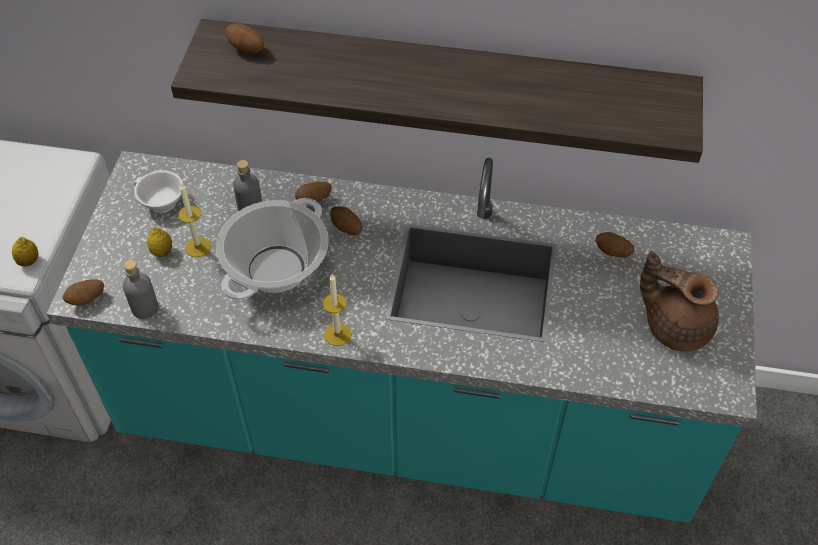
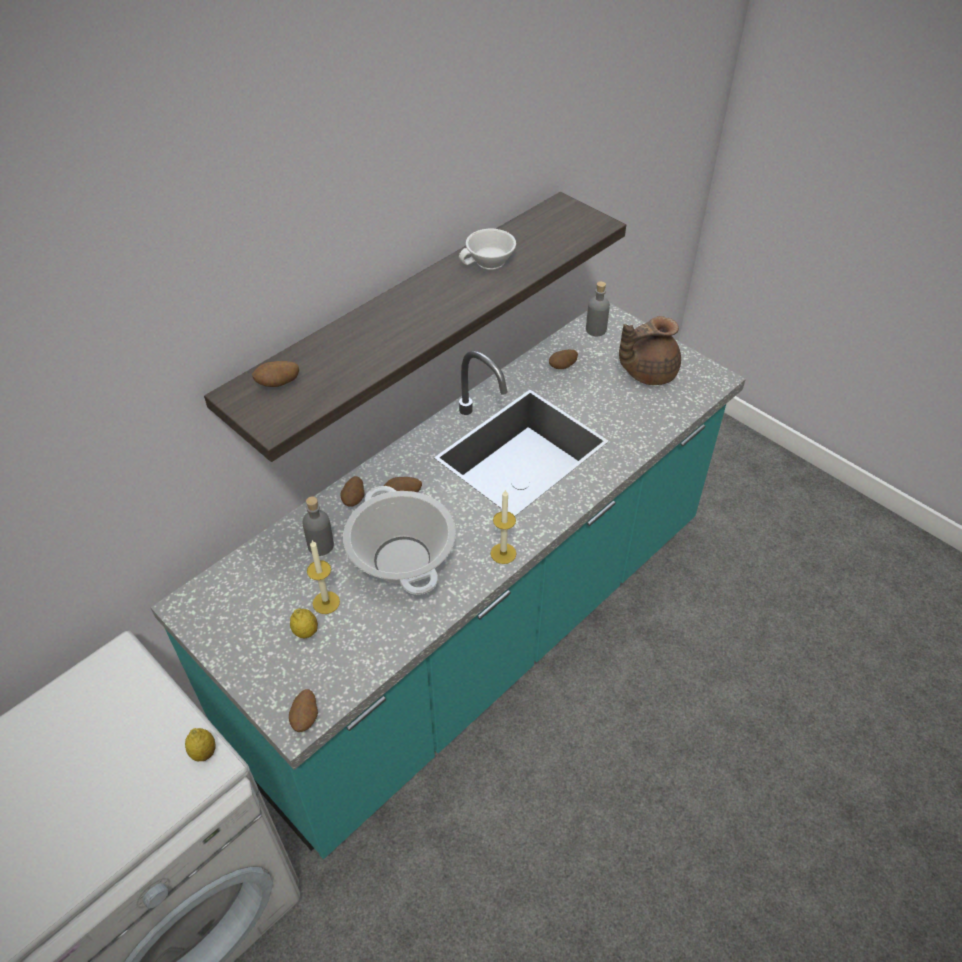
camera: 55 degrees left, 5 degrees down
grey bottle [123,260,158,319] -> grey bottle moved to [586,281,610,336]
white cup [134,171,183,213] -> white cup moved to [459,228,516,270]

